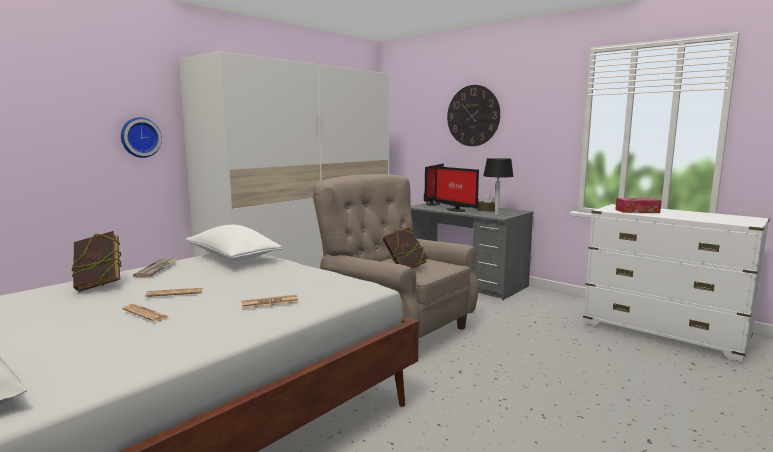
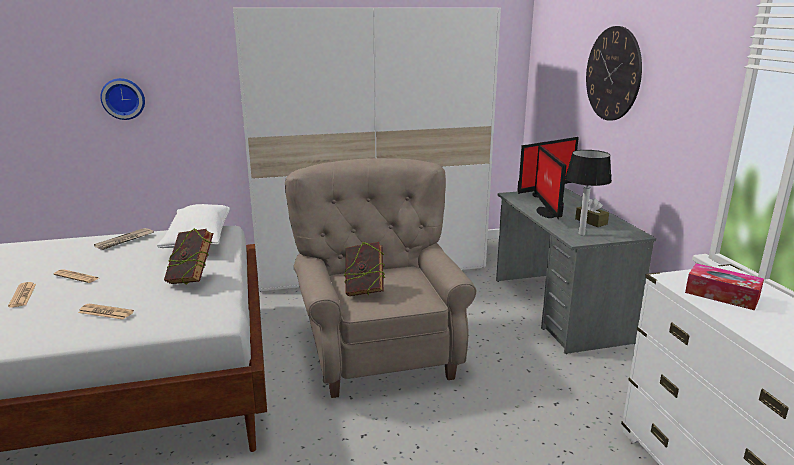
camera: 35 degrees right, 10 degrees up
book [71,231,122,292] -> book moved to [164,227,213,284]
wall clock [121,117,162,158] -> wall clock moved to [100,78,145,120]

